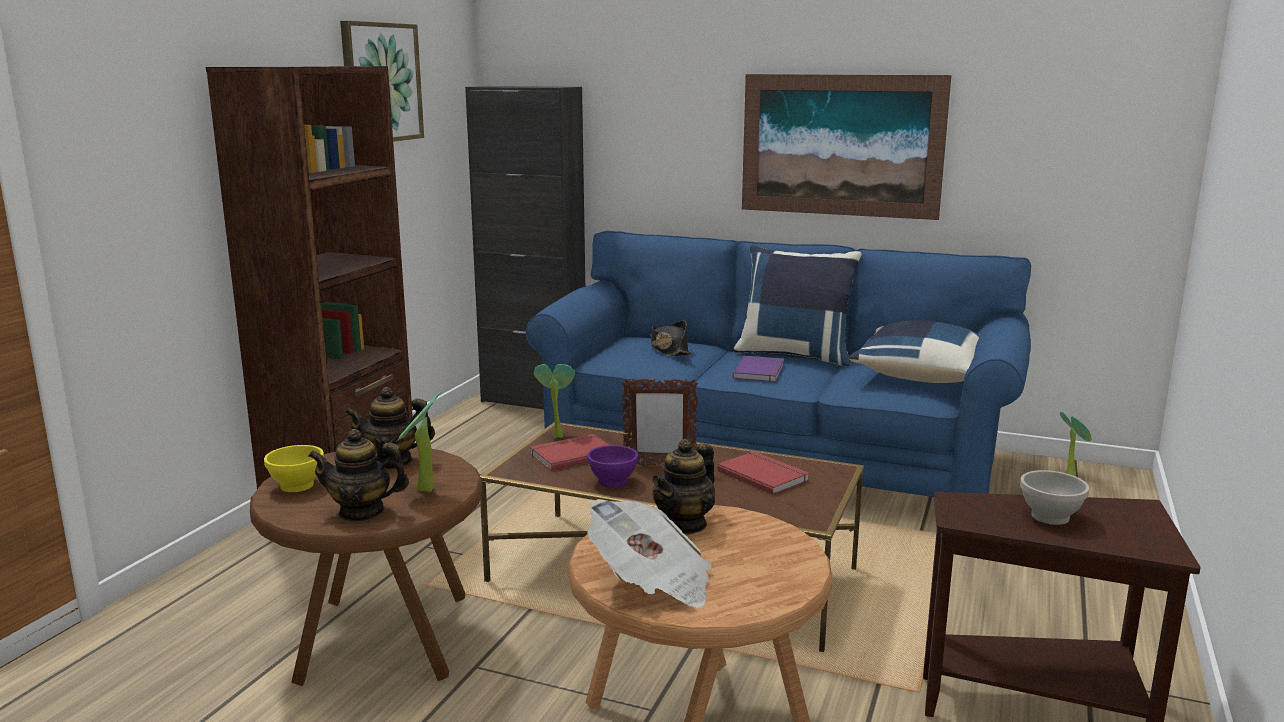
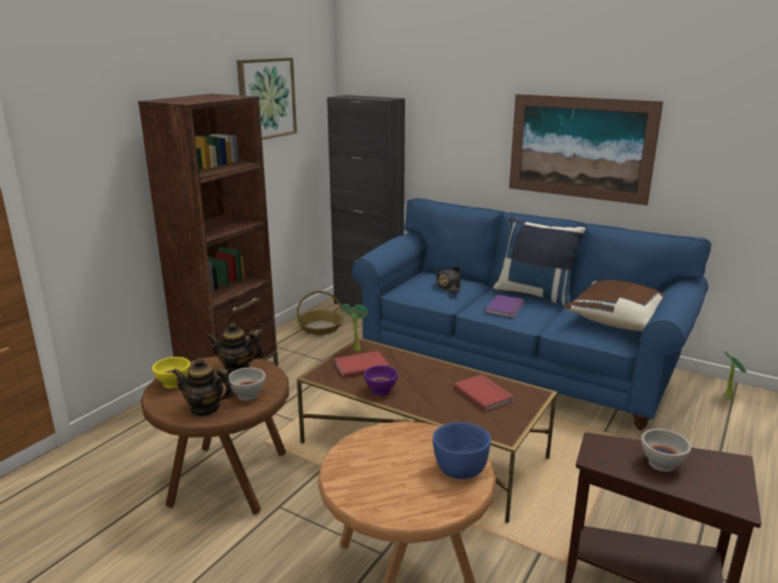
camera: 10 degrees right, 5 degrees up
potted plant [395,392,441,492] -> white bowl [229,368,266,401]
newspaper [587,499,712,608] -> none
picture frame [621,379,698,465] -> none
teapot [652,439,715,535] -> none
blue pillow [849,320,980,383] -> brown pillow [564,280,664,331]
none -> basket [297,291,343,335]
none -> blue bowl [433,422,491,479]

